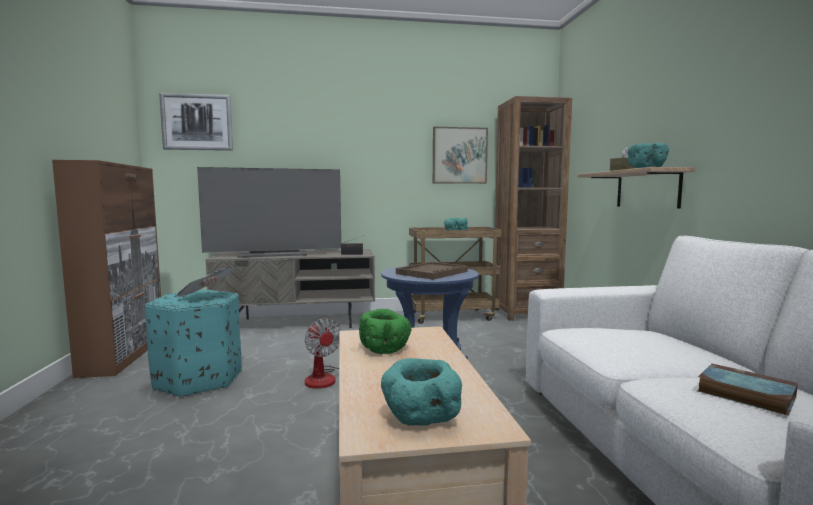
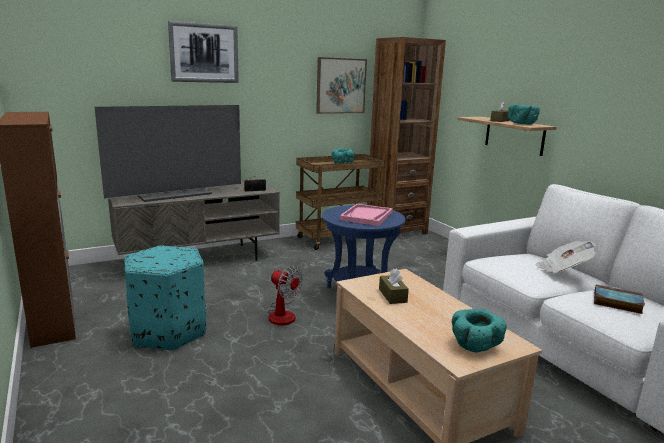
camera: 20 degrees left, 10 degrees up
picture [159,93,233,151] -> picture moved to [168,21,239,83]
newspaper [174,267,234,297] -> newspaper moved to [536,241,596,273]
green bowl [359,309,412,354] -> brown tissue box [379,268,409,304]
brown tray [396,262,468,280] -> pink tray [340,204,393,226]

